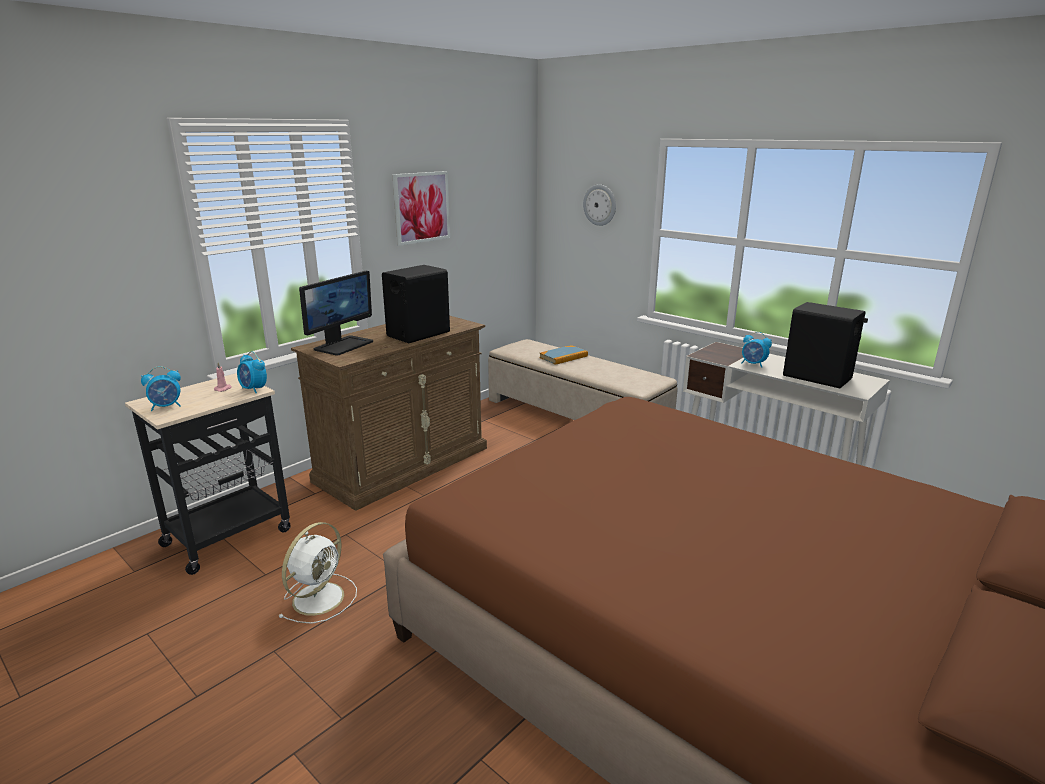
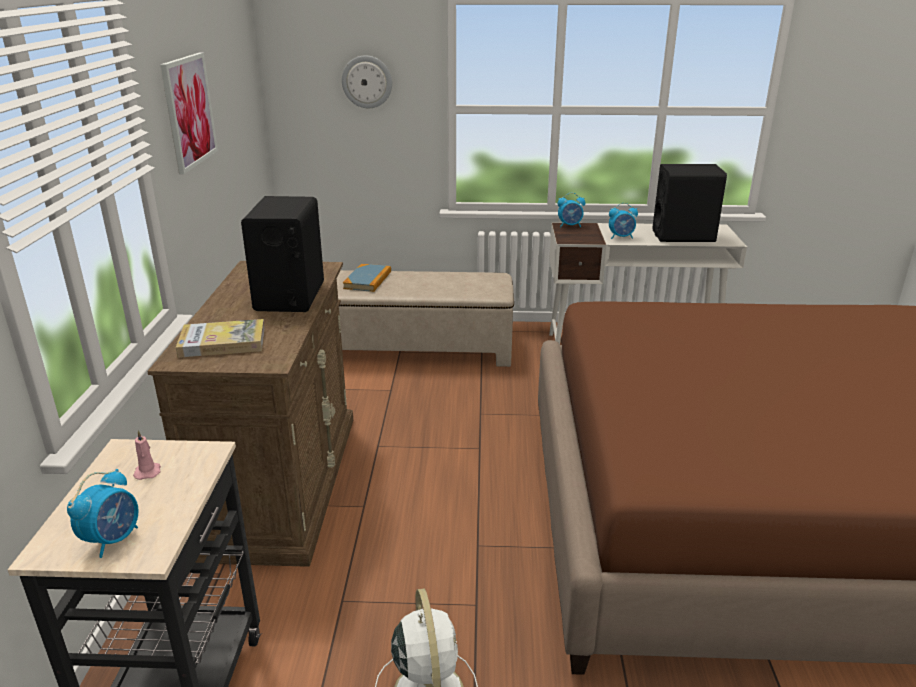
camera: 40 degrees left, 5 degrees up
alarm clock [237,351,267,393] -> alarm clock moved to [558,193,585,227]
monitor [299,271,373,356] -> book [176,319,265,358]

